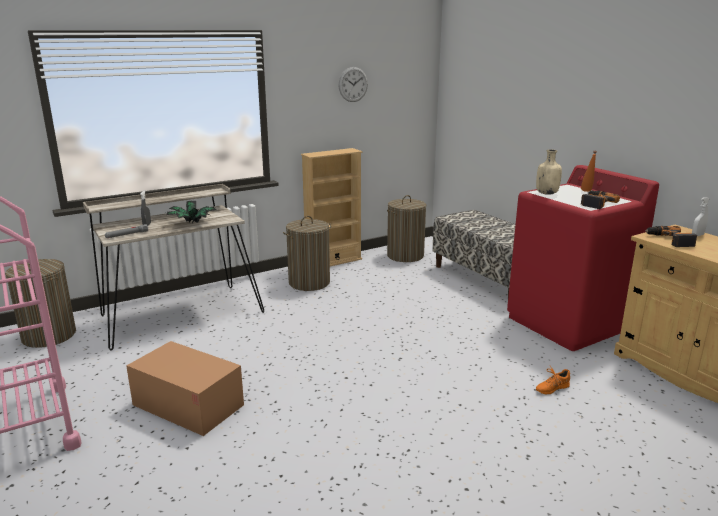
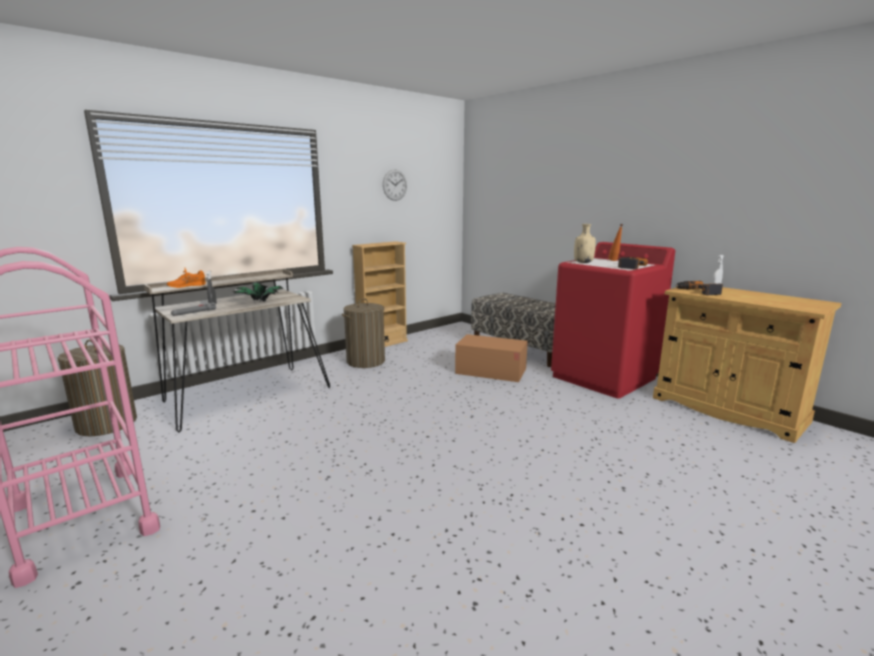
camera: 10 degrees left, 5 degrees down
cardboard box [126,341,244,436] -> cardboard box moved to [455,334,528,382]
laundry basket [387,195,426,262] -> none
orange shoe [536,366,570,395] -> orange shoe moved to [167,268,206,288]

